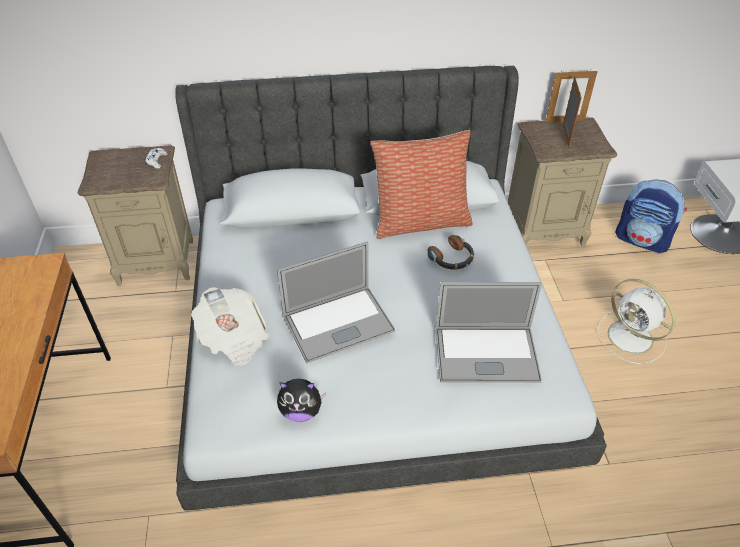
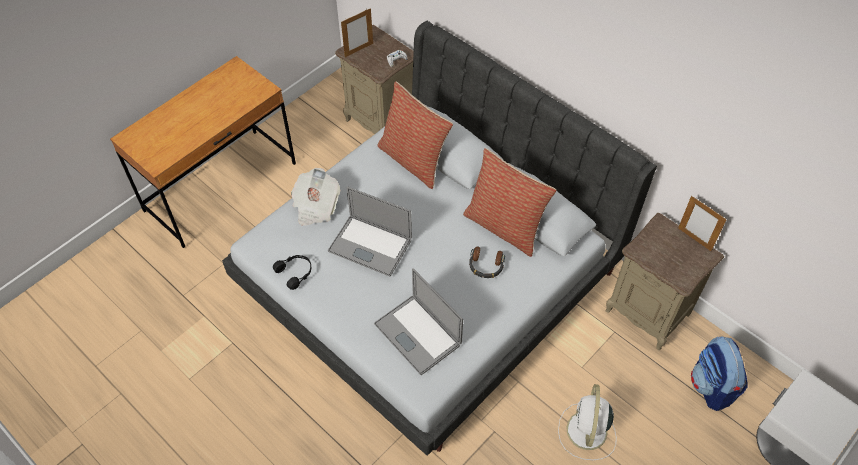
camera: 50 degrees right, 10 degrees up
plush toy [277,379,326,422] -> black headphones [273,255,311,290]
picture frame [563,76,582,148] -> picture frame moved to [341,8,373,57]
none -> pillow [377,81,453,189]

